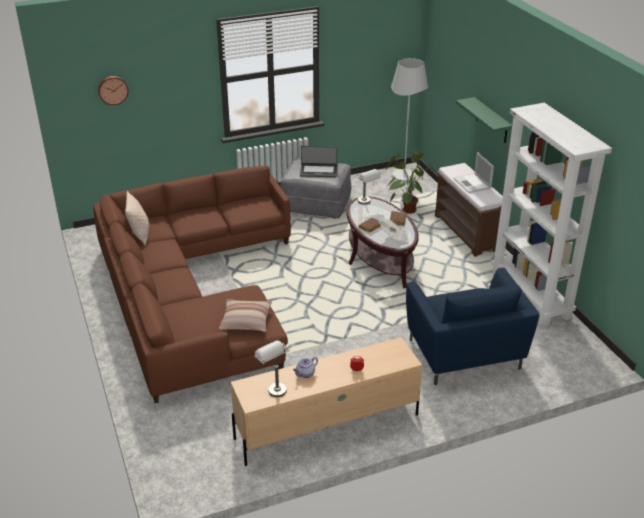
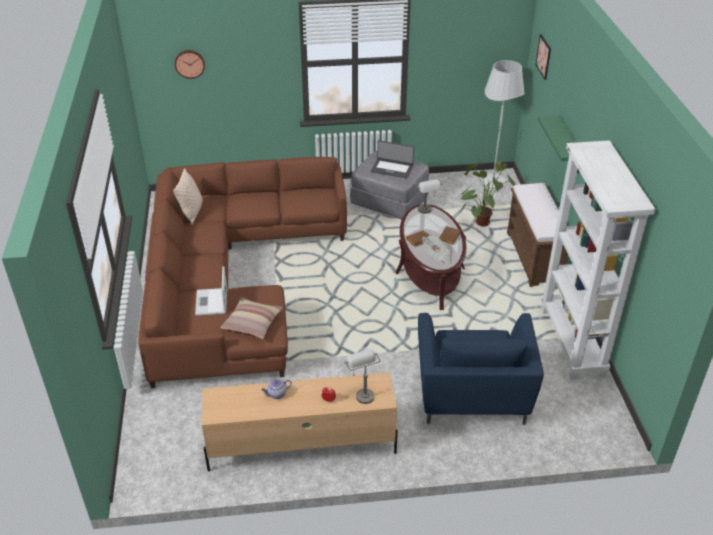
camera: 15 degrees right, 5 degrees up
grey table lamp [254,340,289,397] -> grey table lamp moved to [344,349,381,404]
laptop [453,152,494,193] -> laptop moved to [195,266,227,316]
none -> picture [535,34,551,80]

